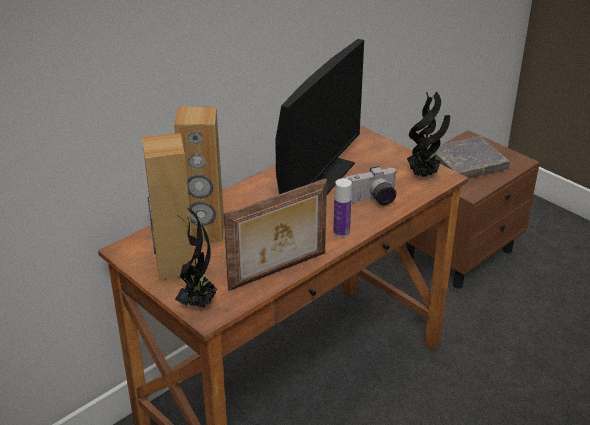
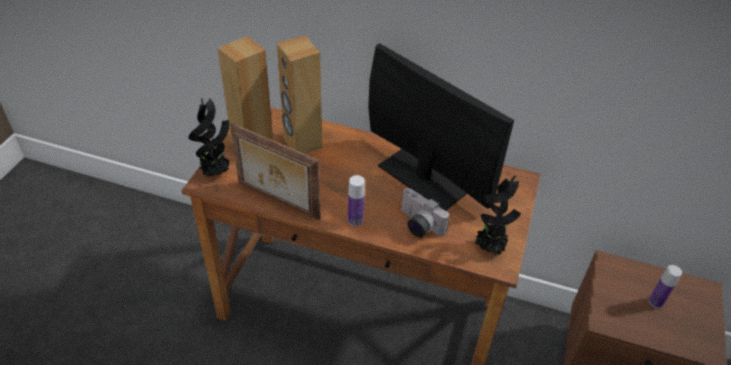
camera: 60 degrees right, 10 degrees up
monitor [275,39,364,195] -> monitor turned 135 degrees counterclockwise [368,43,514,211]
grey book [435,136,510,178] -> bottle [648,265,682,308]

